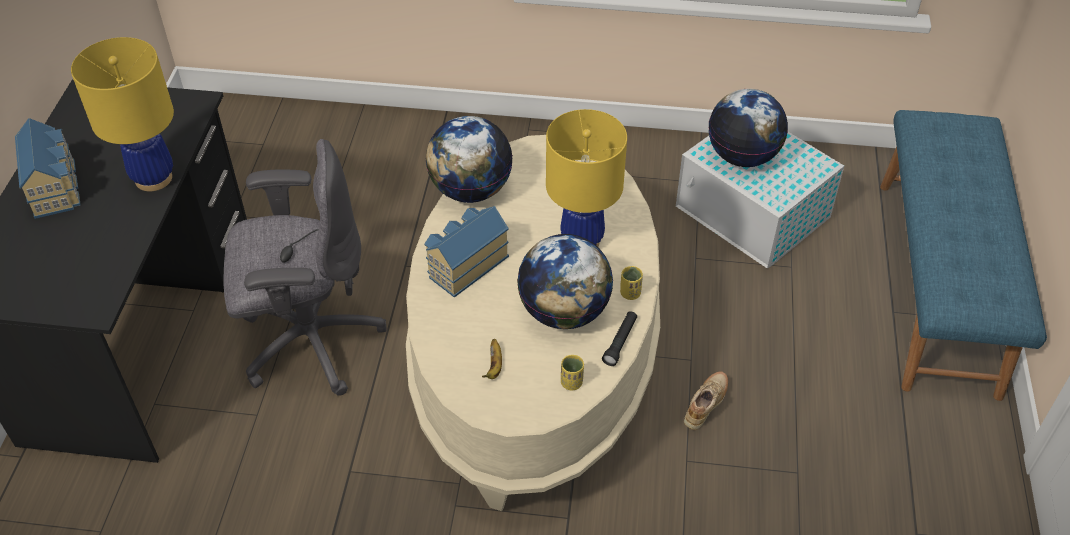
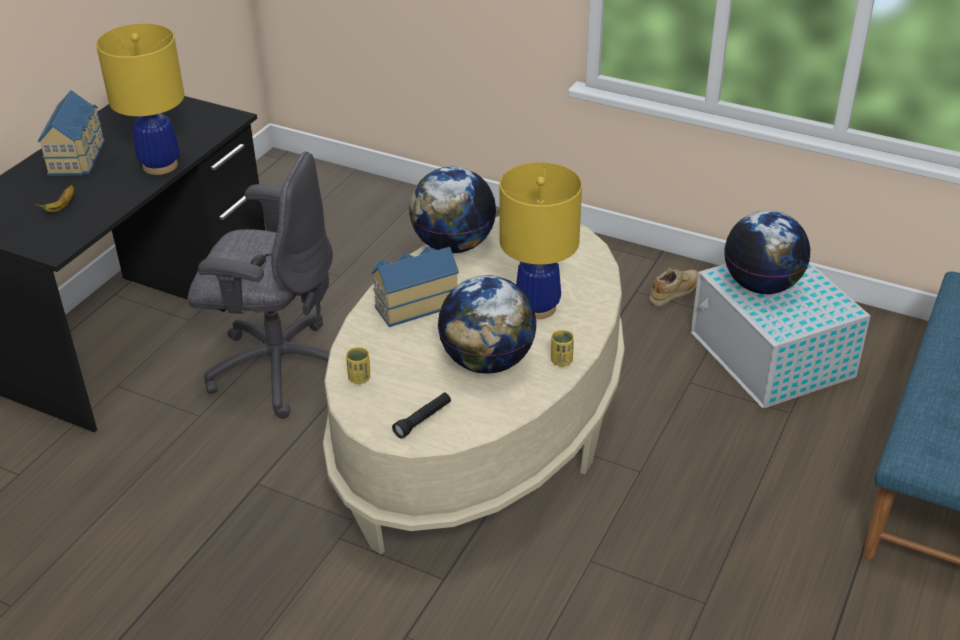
camera: 20 degrees right, 10 degrees down
banana [482,339,502,379] -> banana moved to [35,185,74,213]
yellow cup [561,354,584,390] -> yellow cup moved to [346,347,370,384]
black flashlight [602,311,637,366] -> black flashlight moved to [392,392,451,439]
beige shoe [684,372,728,430] -> beige shoe moved to [649,267,698,307]

